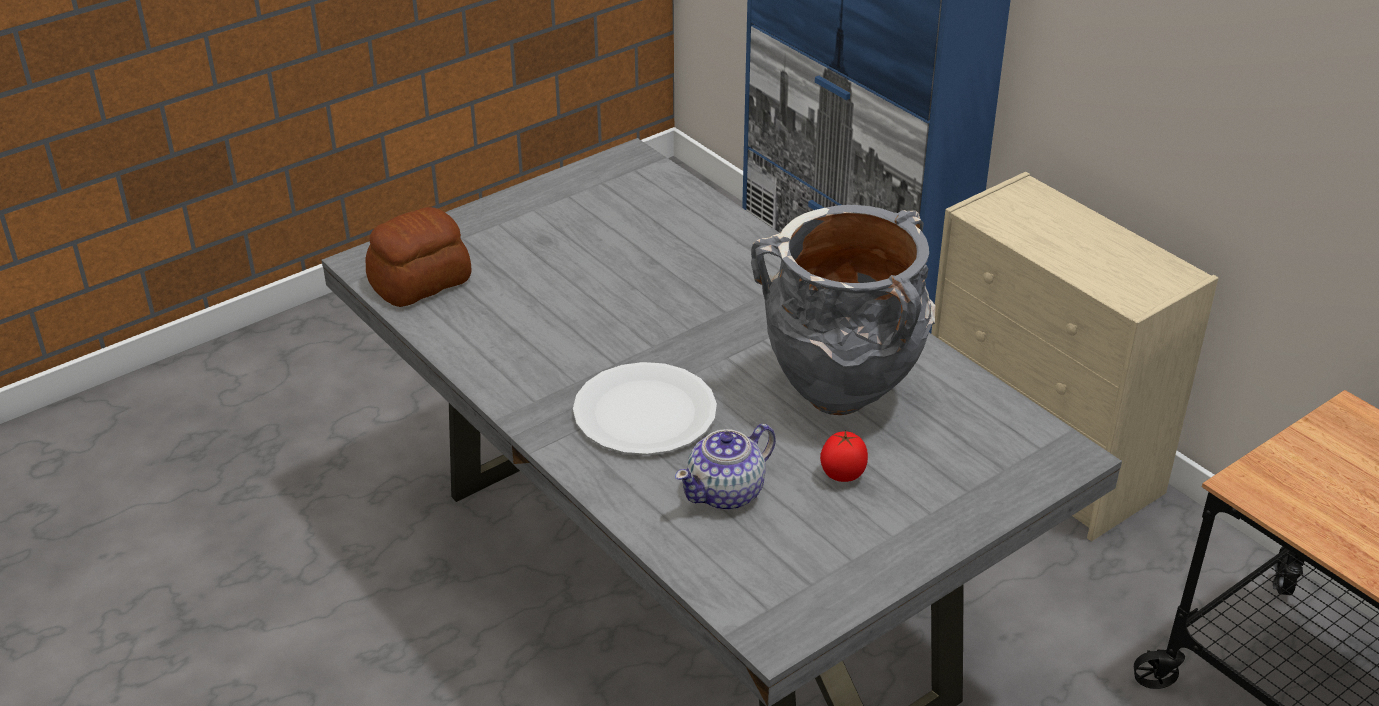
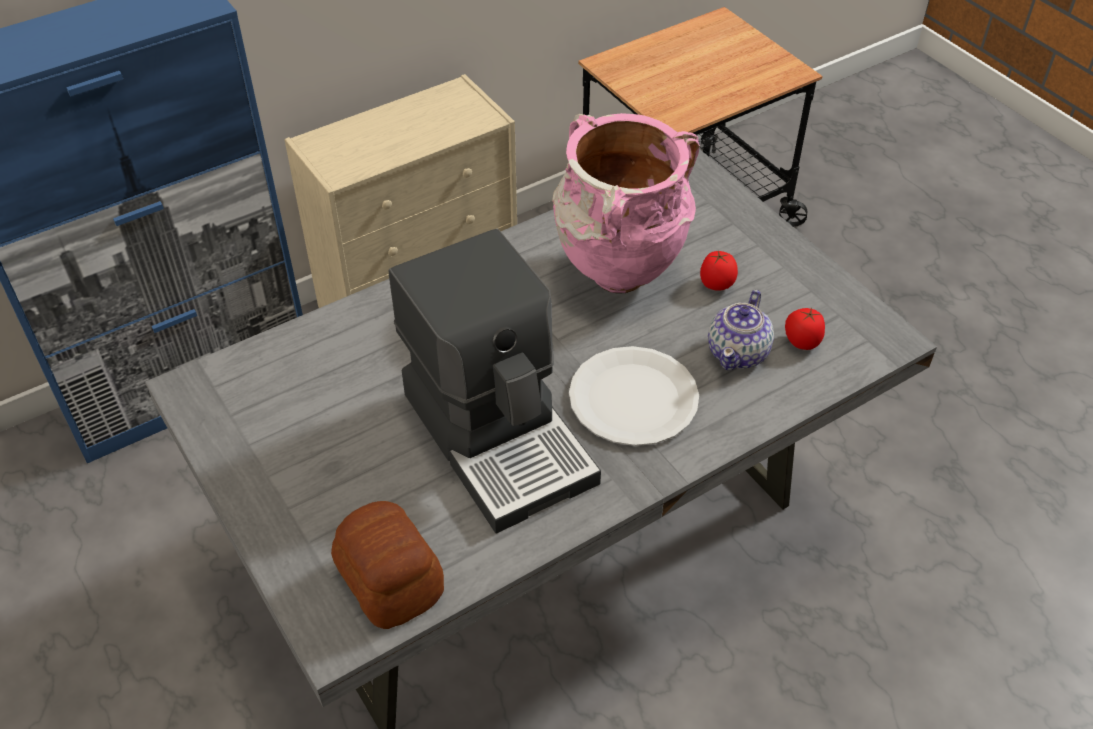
camera: 85 degrees left, 10 degrees up
teapot [675,424,776,510] -> teapot turned 60 degrees clockwise [708,290,774,370]
grey vase [751,205,936,415] -> pink vase [552,113,700,294]
none -> coffee machine [389,229,601,534]
none -> tomato [785,308,825,350]

